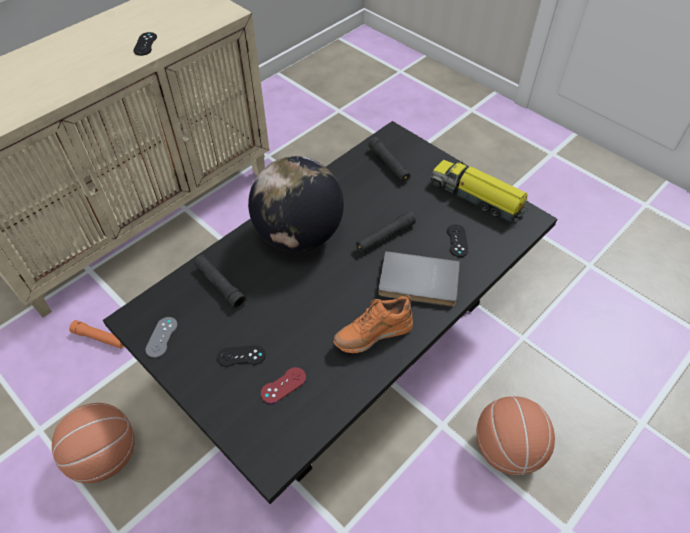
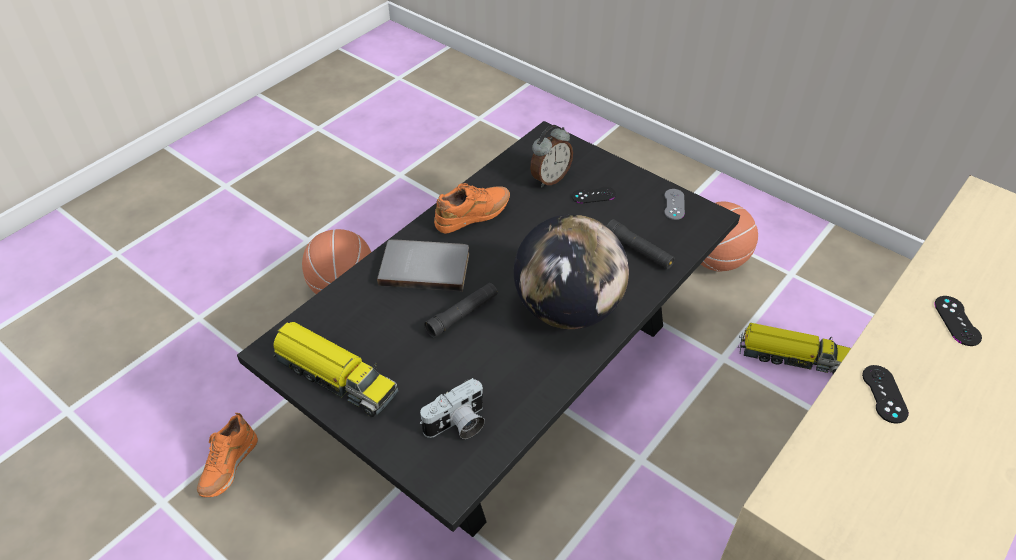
camera: 175 degrees right, 5 degrees down
orange flashlight [69,320,125,349] -> toy truck [738,323,851,374]
red game controller [261,367,306,403] -> alarm clock [530,125,573,187]
black flashlight [368,137,410,182] -> camera [420,378,485,439]
black game controller [447,224,469,257] -> black game controller moved to [934,296,982,346]
none -> orange shoe [197,413,258,497]

